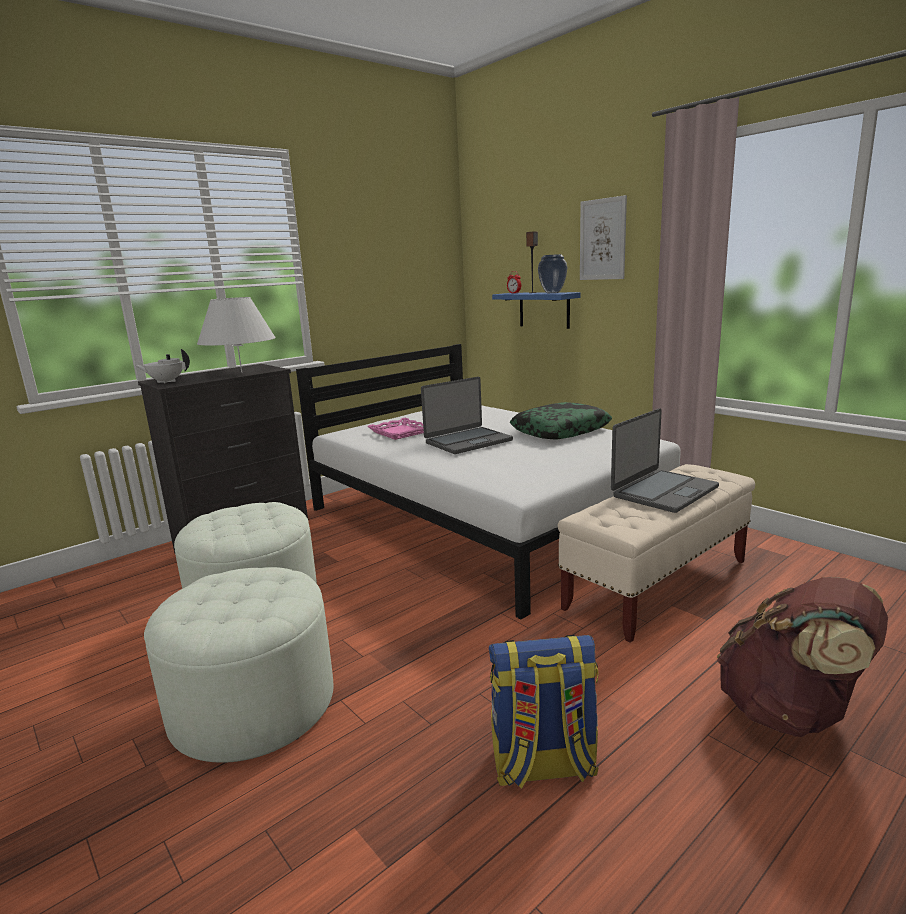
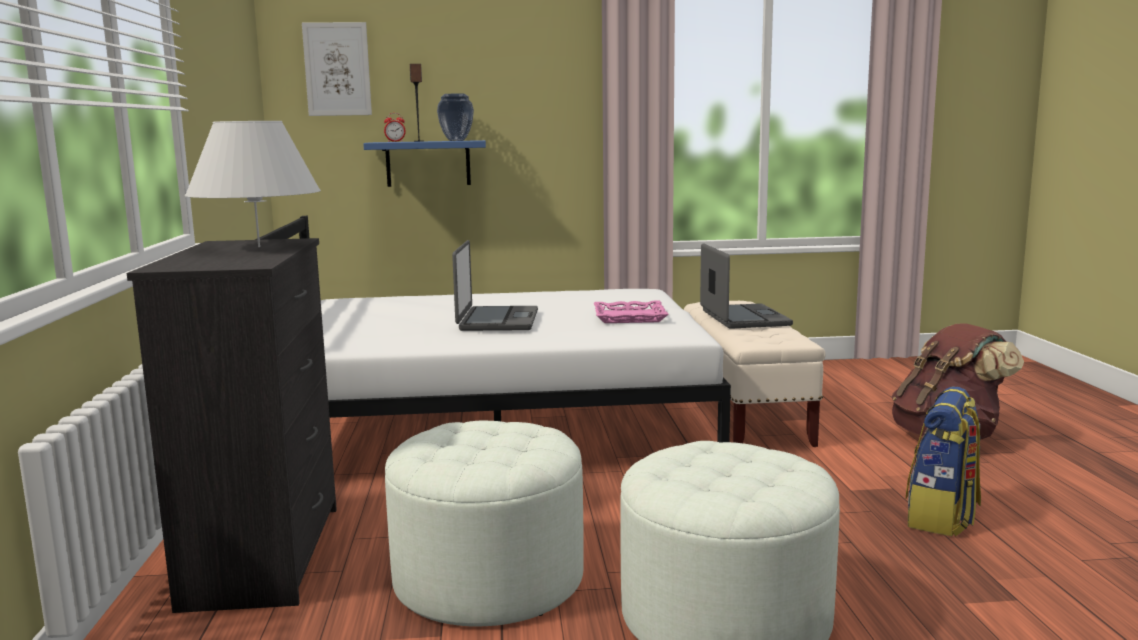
camera: 55 degrees left, 5 degrees down
white teapot [135,349,190,384] -> none
pink tray [367,418,424,440] -> pink tray moved to [594,301,669,323]
pillow [510,402,612,439] -> none
picture [580,195,627,280] -> picture moved to [302,22,372,116]

